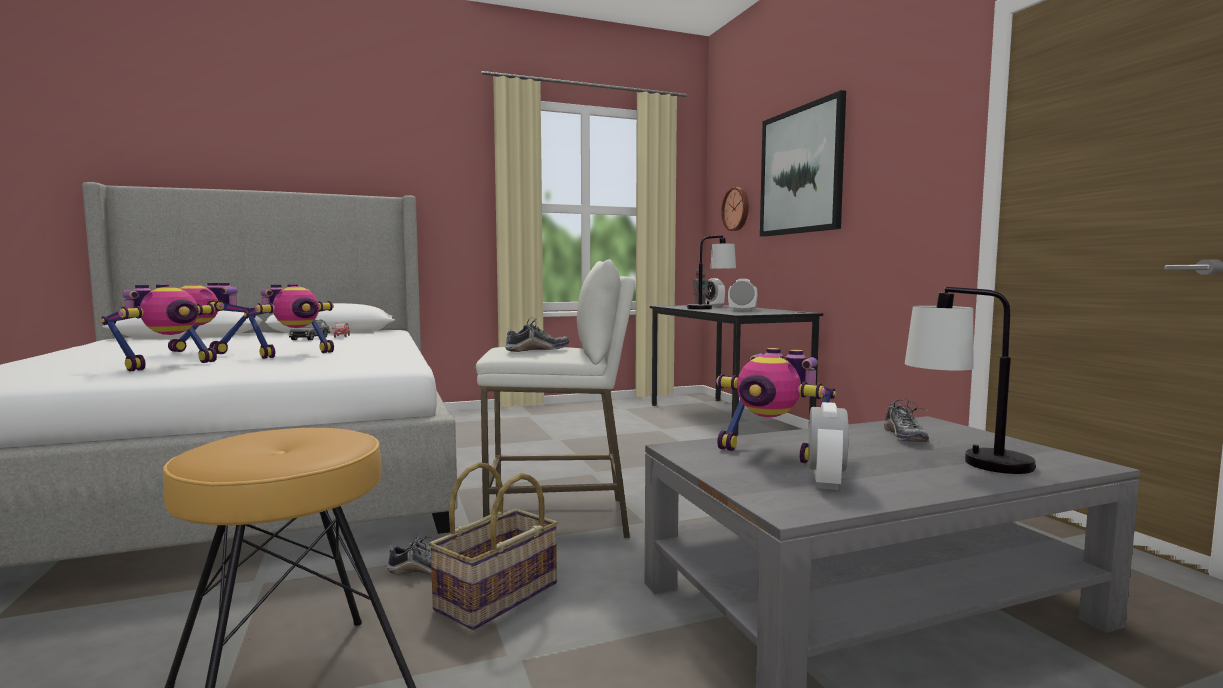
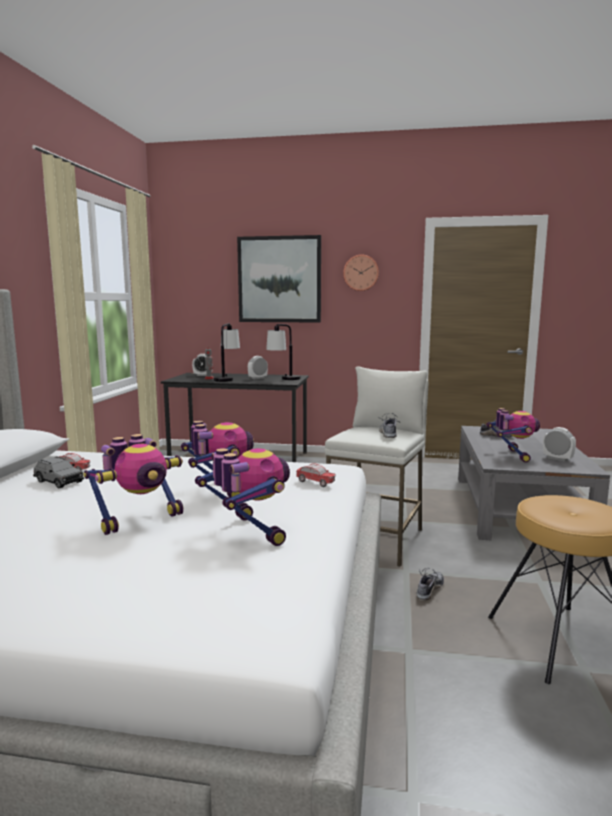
camera: 60 degrees left, 5 degrees up
basket [429,462,558,630] -> none
toy robot [716,348,836,463] -> toy robot turned 60 degrees counterclockwise [487,408,540,463]
wall clock [721,187,749,231] -> wall clock moved to [343,255,379,291]
table lamp [905,287,1036,474] -> table lamp moved to [266,324,301,380]
none -> toy car [296,463,336,487]

